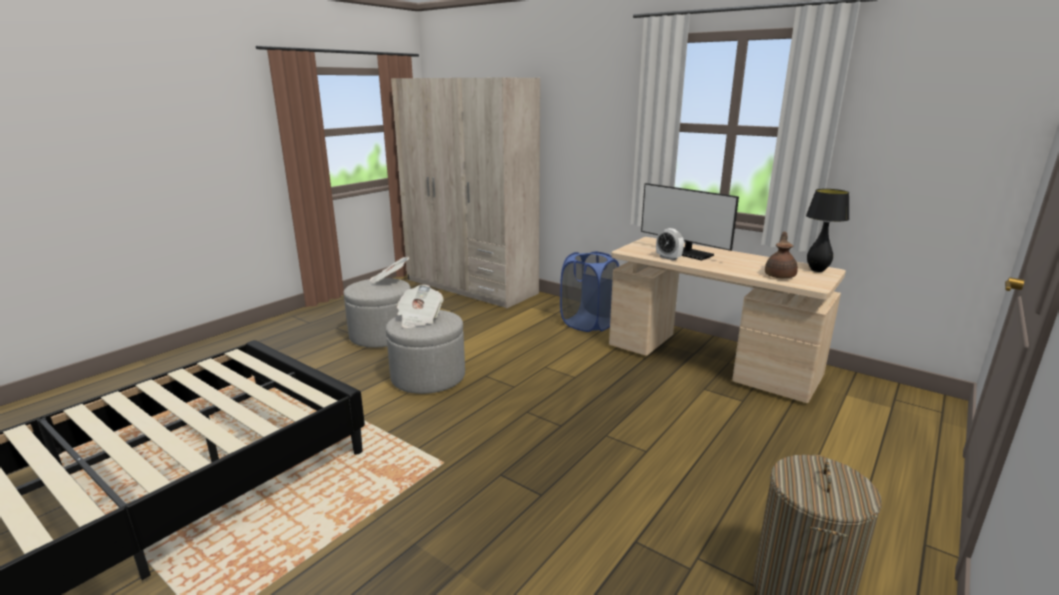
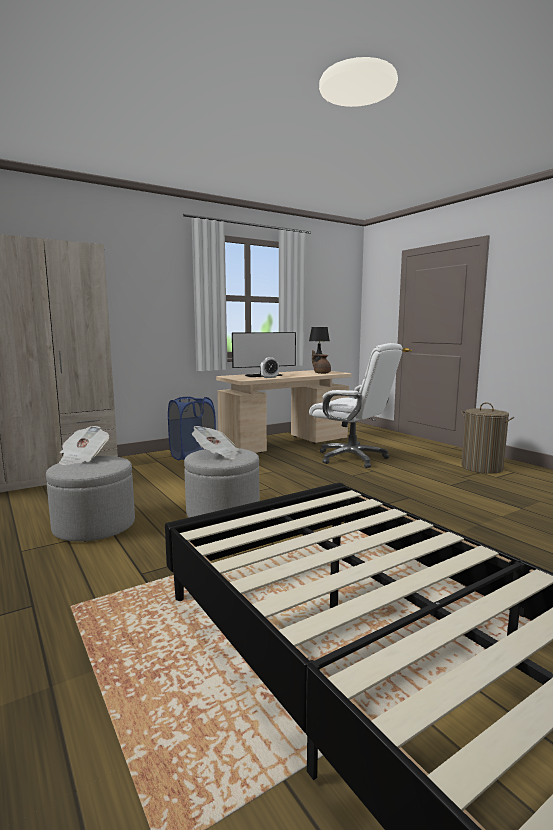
camera: 70 degrees left, 10 degrees down
none -> white office chair [309,343,403,468]

